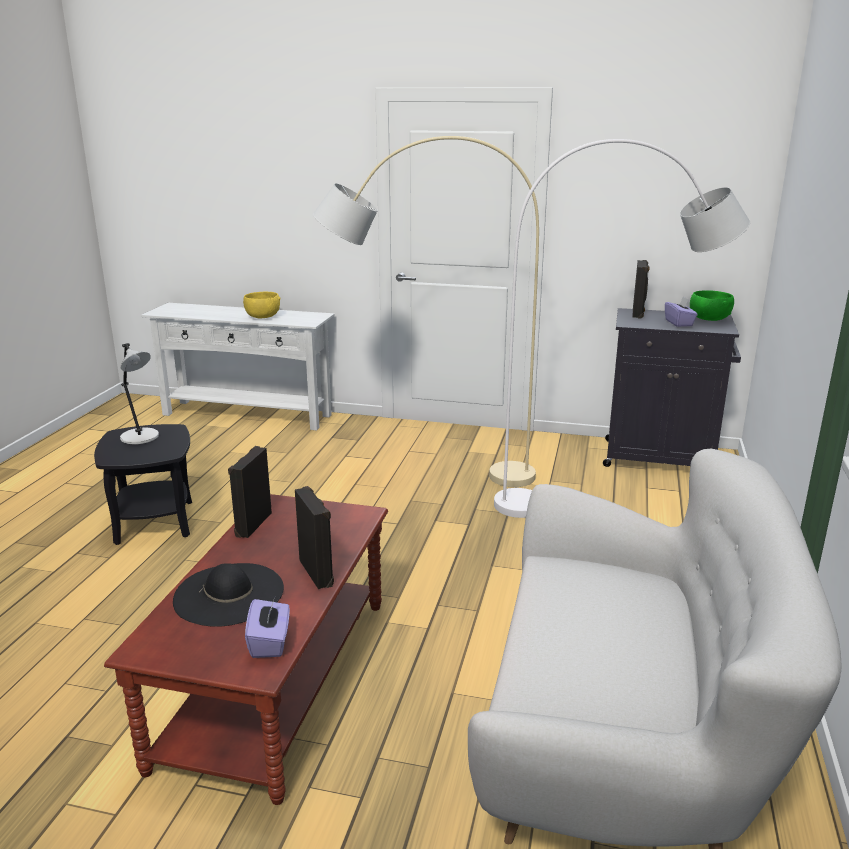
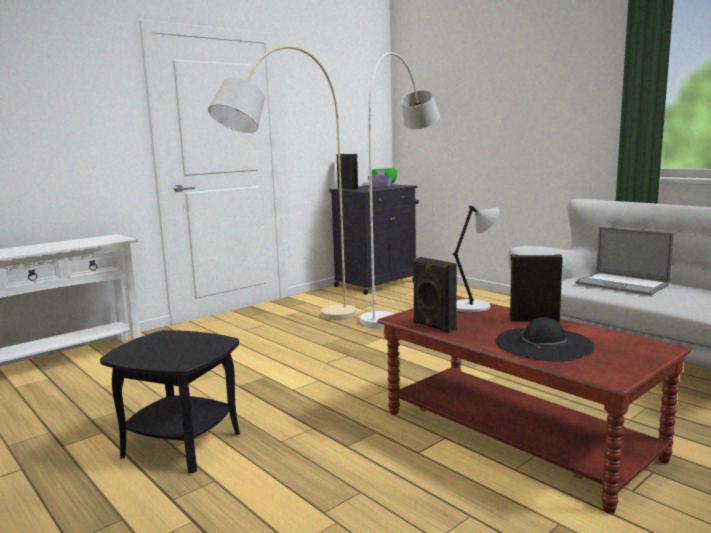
camera: 55 degrees left, 10 degrees down
grey table lamp [120,343,159,444] -> grey table lamp moved to [453,205,499,313]
yellow bowl [243,292,281,318] -> none
purple tissue box [245,599,290,658] -> none
none -> laptop [575,227,674,295]

